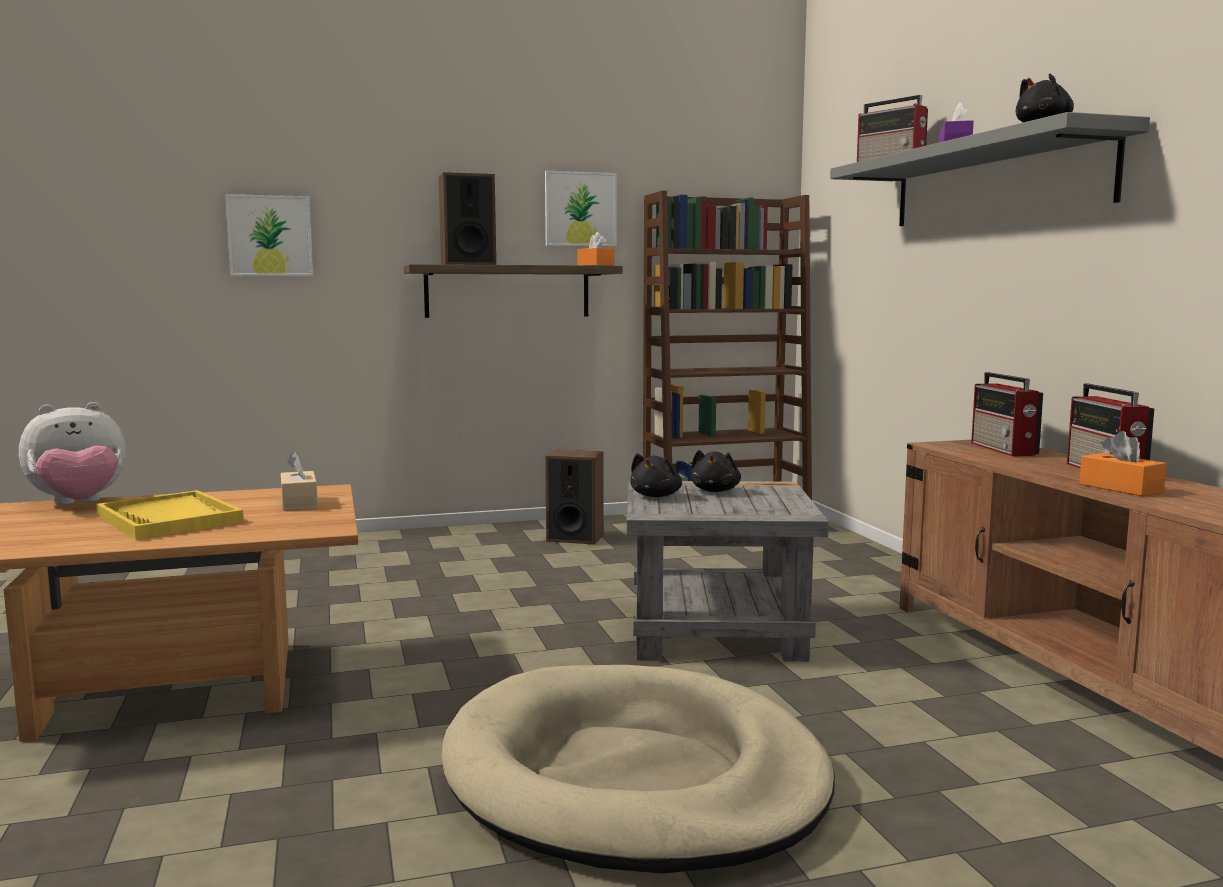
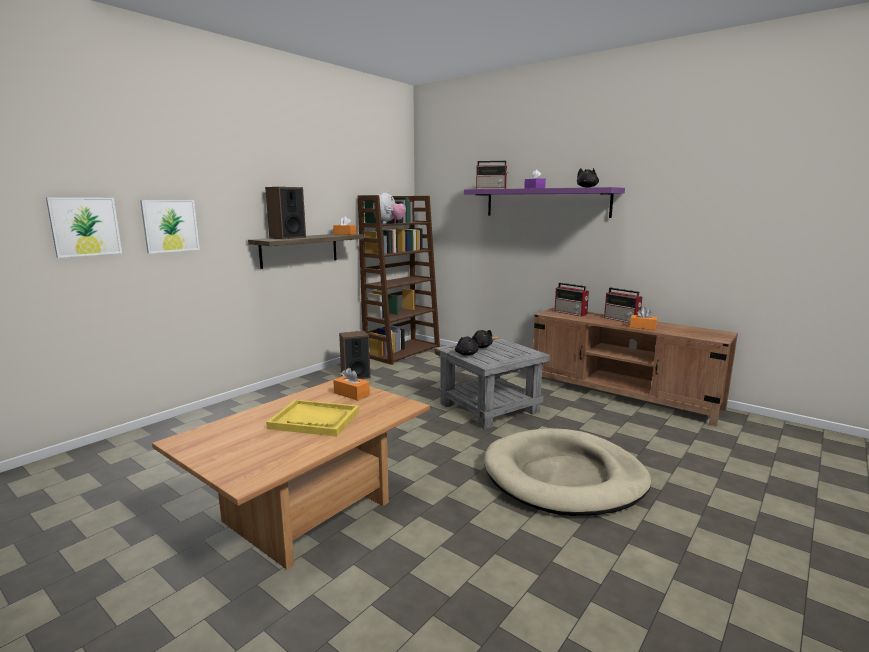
camera: 35 degrees left, 5 degrees up
plush toy [19,402,126,505] -> plush toy moved to [373,191,406,224]
beige tissue box [281,452,318,511] -> orange tissue box [333,368,370,401]
picture [545,171,617,247] -> picture moved to [46,197,122,258]
grey shelf [830,112,1150,226] -> purple shelf [464,187,625,218]

